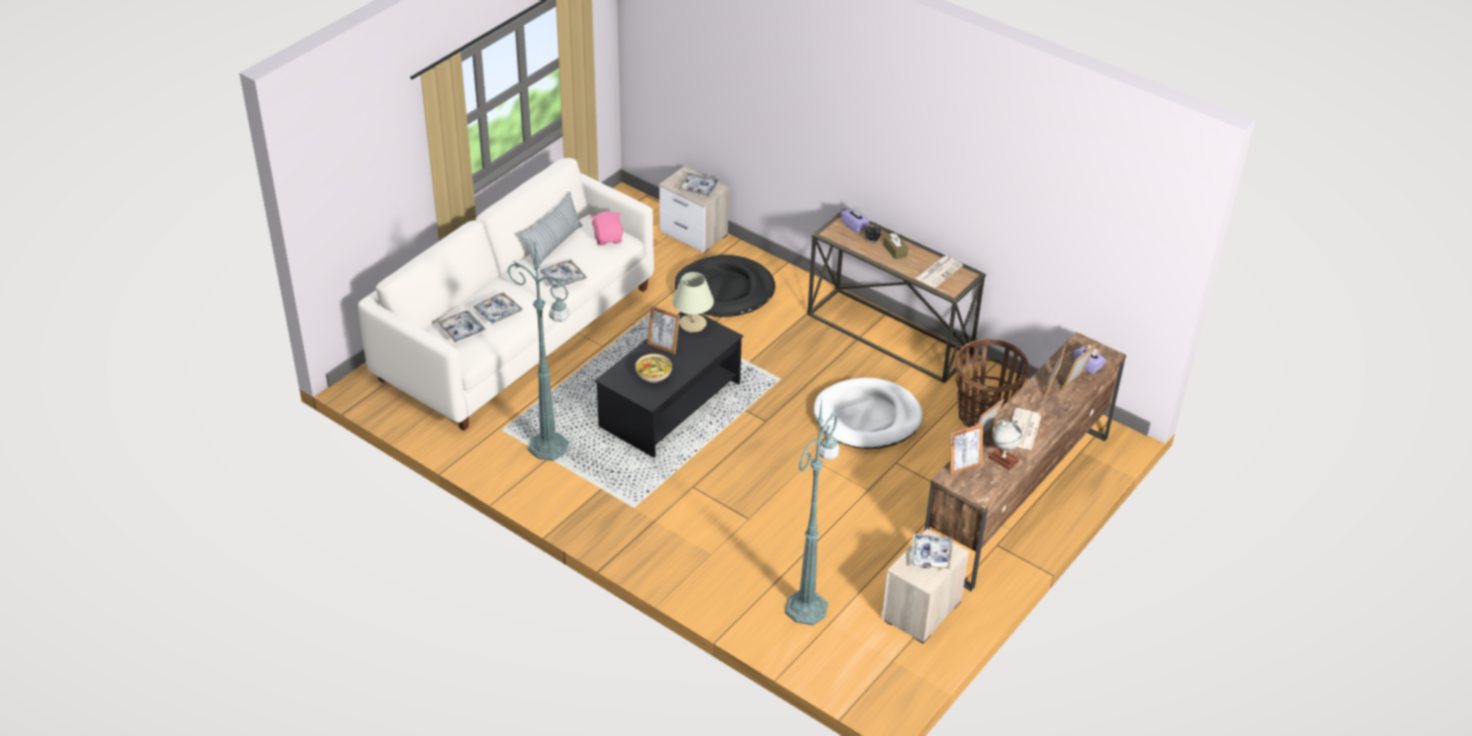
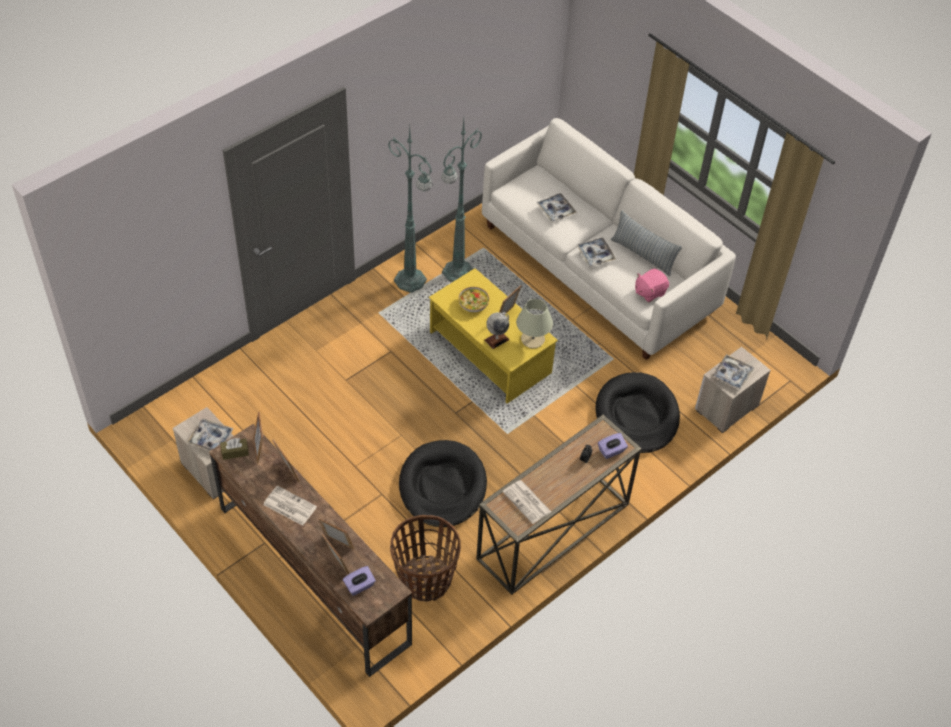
camera: 100 degrees right, 10 degrees up
tray [437,310,487,342] -> none
pink plush toy [590,211,623,245] -> pink plush toy turned 150 degrees clockwise [635,269,669,302]
black coffee table [595,312,743,458] -> yellow coffee table [429,268,558,404]
green floor lamp [785,399,840,625] -> green floor lamp moved to [388,125,433,293]
white dog bed [814,378,923,449] -> black dog bed [399,440,487,527]
brown tissue box [883,233,908,260] -> brown tissue box moved to [220,438,249,460]
globe [987,420,1022,470] -> globe moved to [484,312,509,349]

